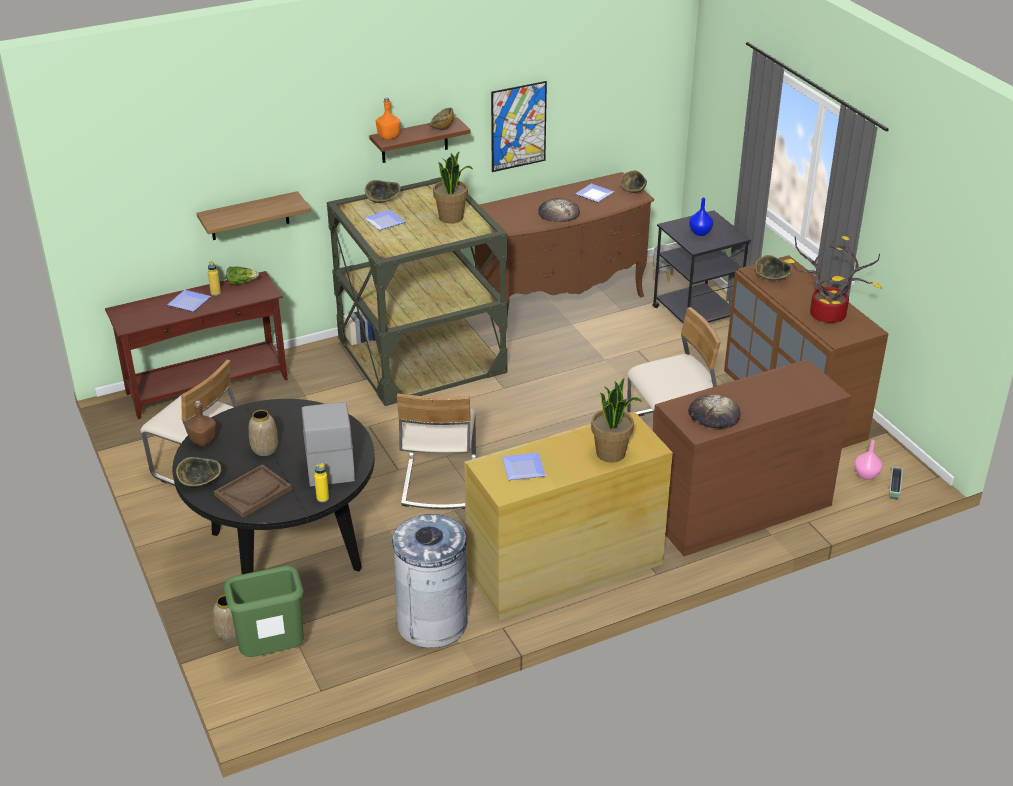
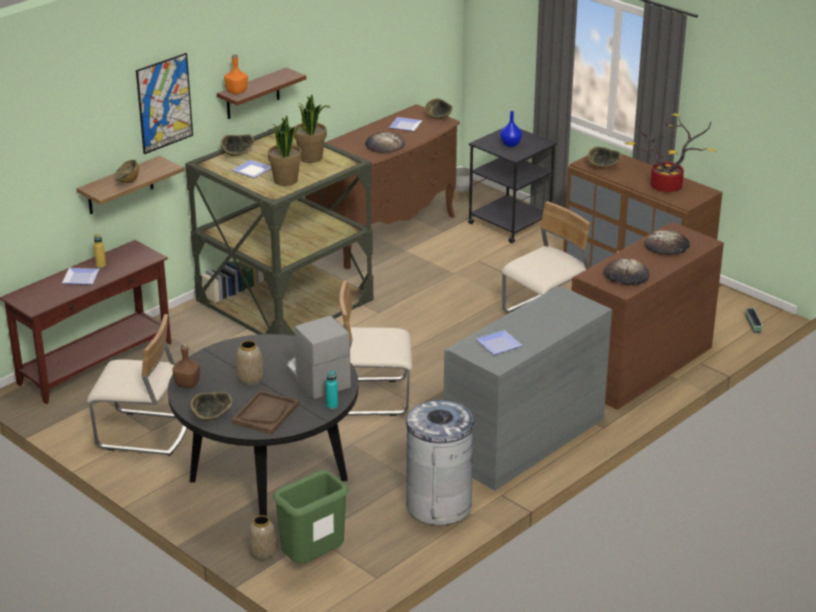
camera: 20 degrees left, 5 degrees down
lettuce [226,267,259,285] -> none
yellow bottle [314,463,329,502] -> turquoise bottle [326,371,338,409]
beige chair [397,393,476,509] -> beige chair turned 105 degrees clockwise [339,280,412,416]
bowl [428,108,454,130] -> bowl moved to [115,160,139,183]
yellow cabinet [464,412,673,621] -> grey cabinet [444,286,612,491]
picture [491,81,547,172] -> picture moved to [136,53,193,154]
potted plant [591,377,642,463] -> potted plant moved to [268,116,306,186]
pink vase [855,440,882,480] -> none
none -> bread [645,230,690,255]

